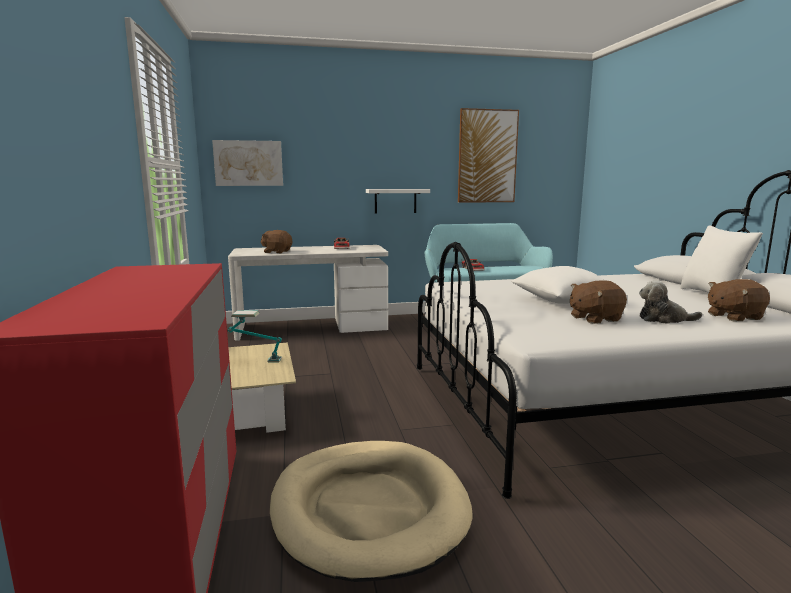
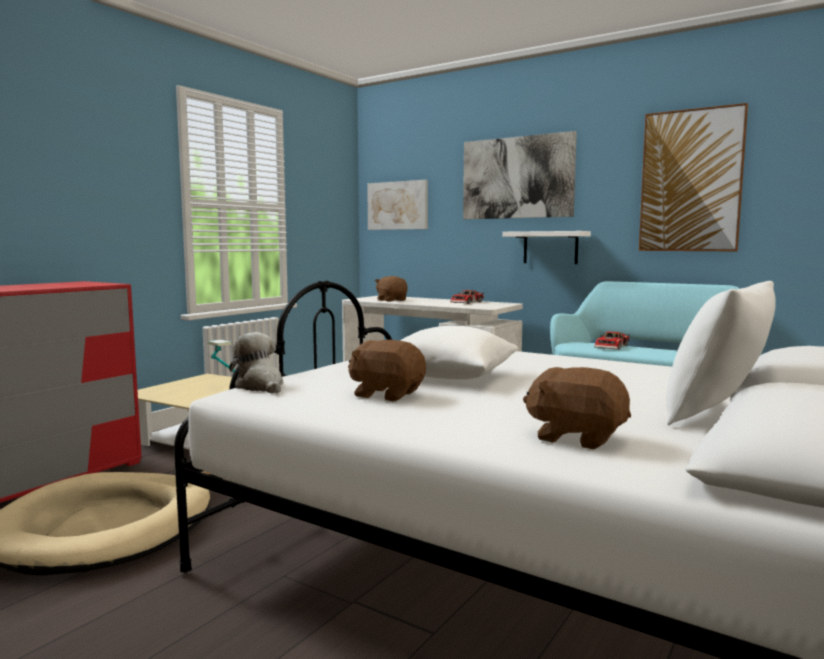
camera: 45 degrees right, 5 degrees down
plush toy [639,280,702,324] -> plush toy moved to [229,332,283,393]
none -> picture [463,131,577,219]

